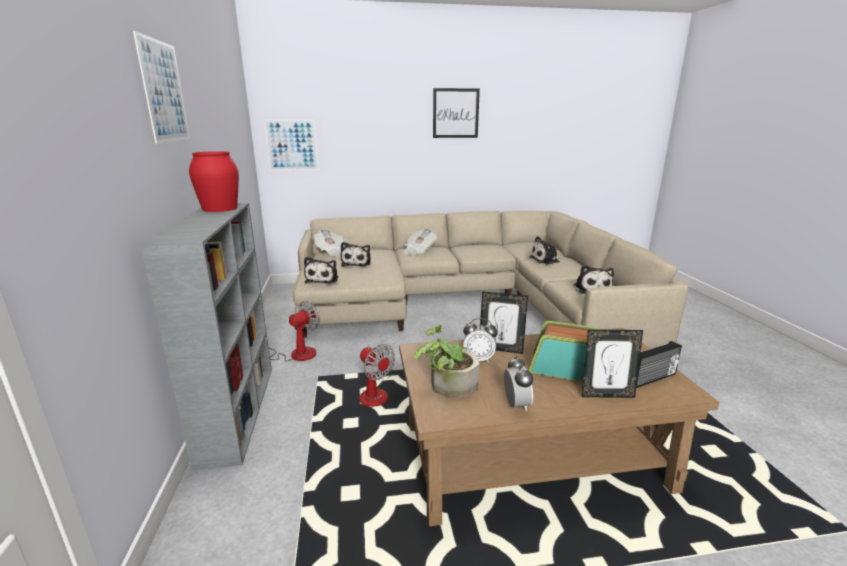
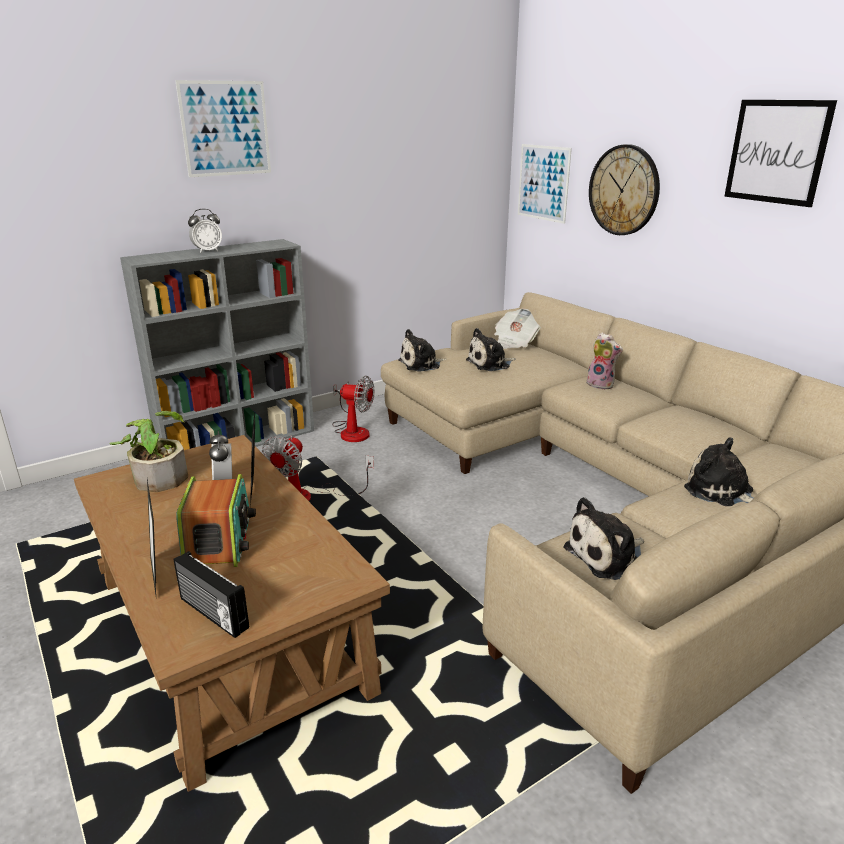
camera: 65 degrees right, 5 degrees up
red vase [189,151,239,212] -> none
newspaper [404,228,437,254] -> plush toy [586,332,623,390]
alarm clock [504,356,533,412] -> alarm clock moved to [188,209,222,253]
none -> wall clock [589,144,660,235]

